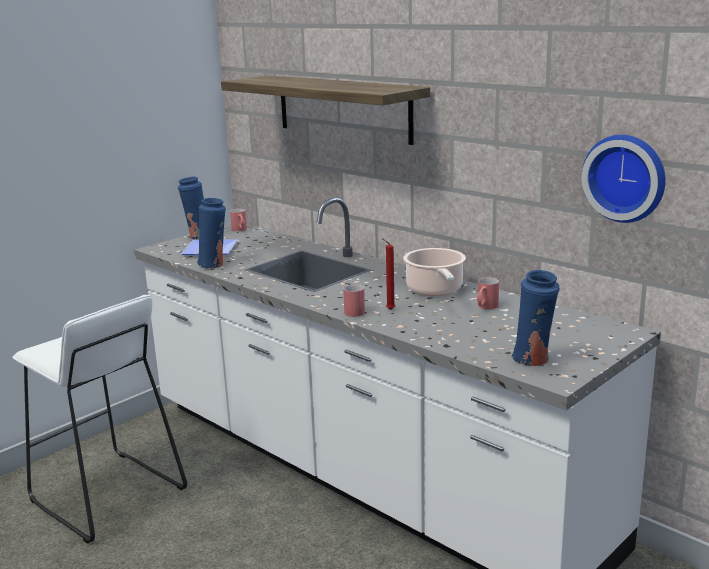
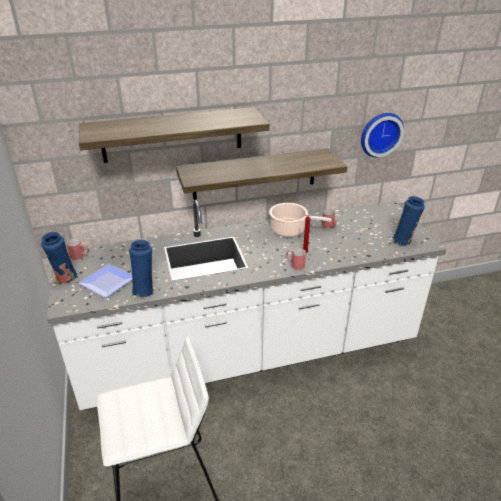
camera: 60 degrees left, 15 degrees up
none -> shelf [176,148,347,200]

